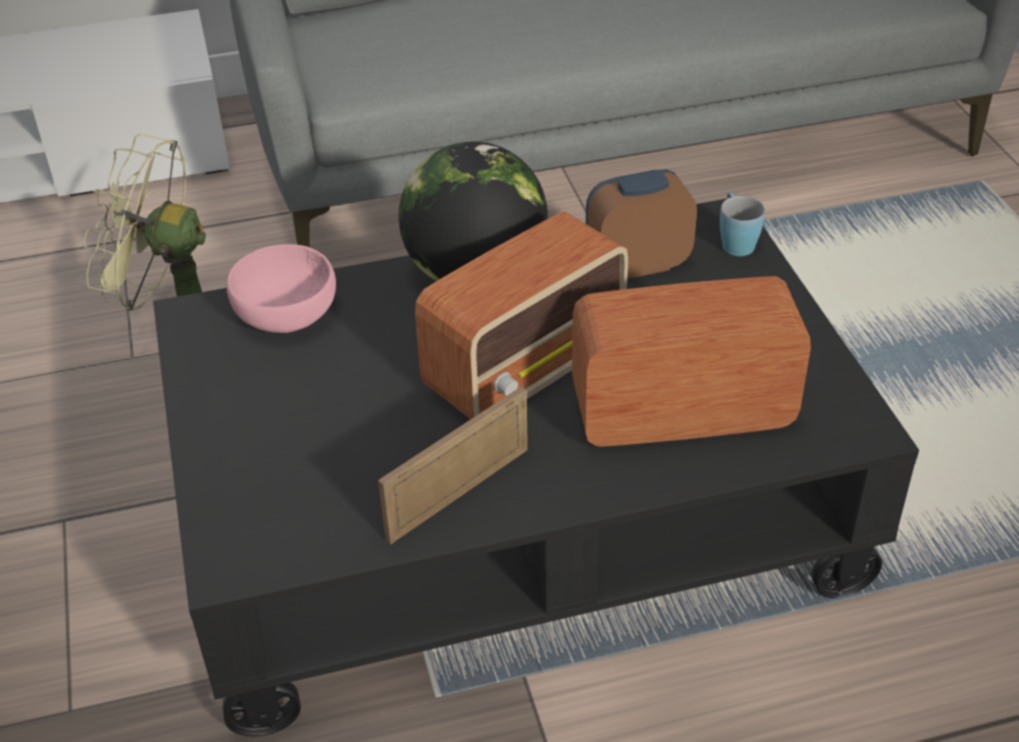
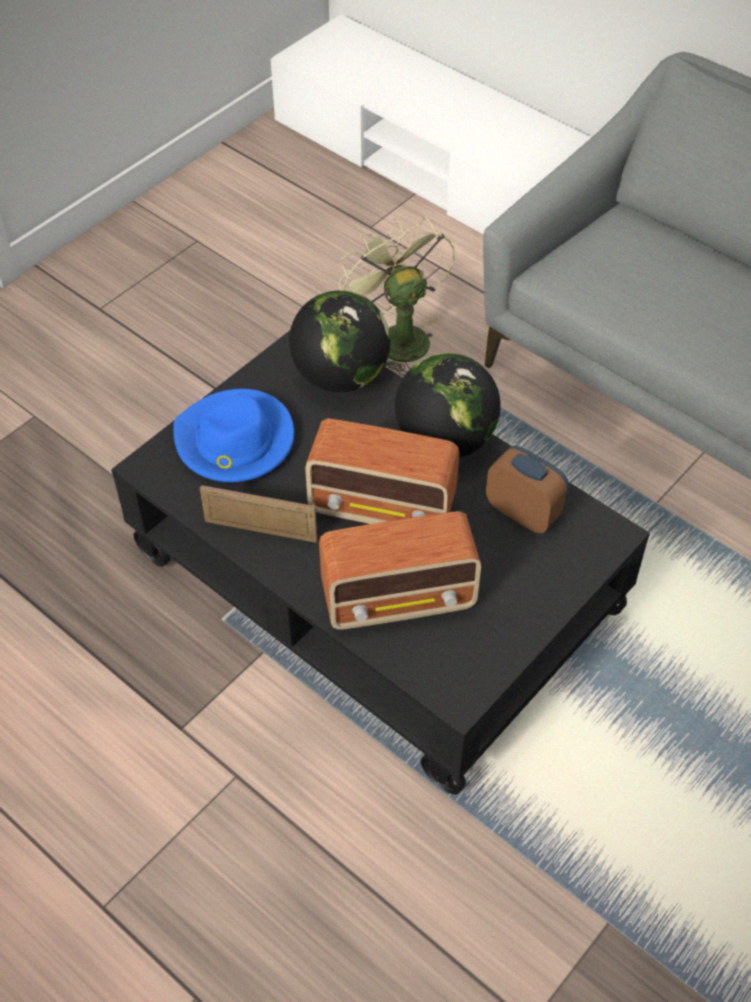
camera: 55 degrees right, 10 degrees up
pink bowl [227,244,336,333] -> globe [289,290,390,392]
radio [572,276,811,447] -> radio turned 120 degrees clockwise [319,511,481,630]
blue mug [720,192,765,256] -> none
none -> blue hat [173,389,294,482]

